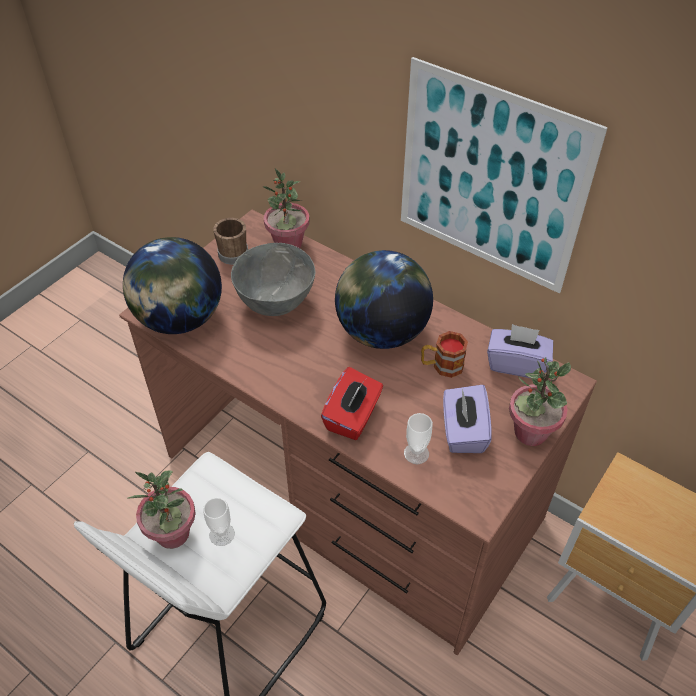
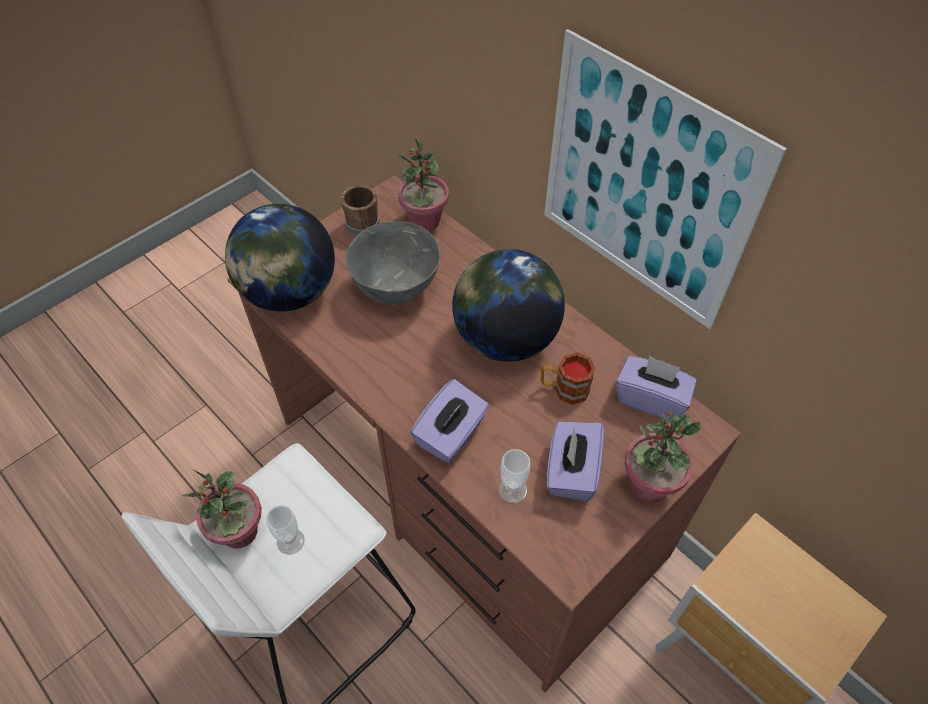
camera: 10 degrees right, 5 degrees up
red tissue box [321,367,383,440] -> purple tissue box [410,379,489,463]

